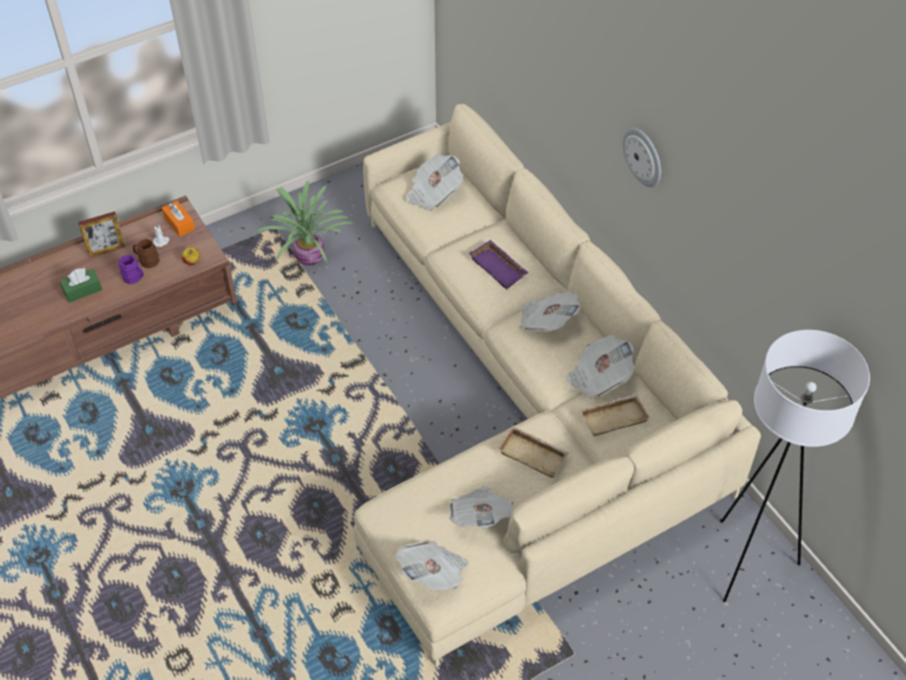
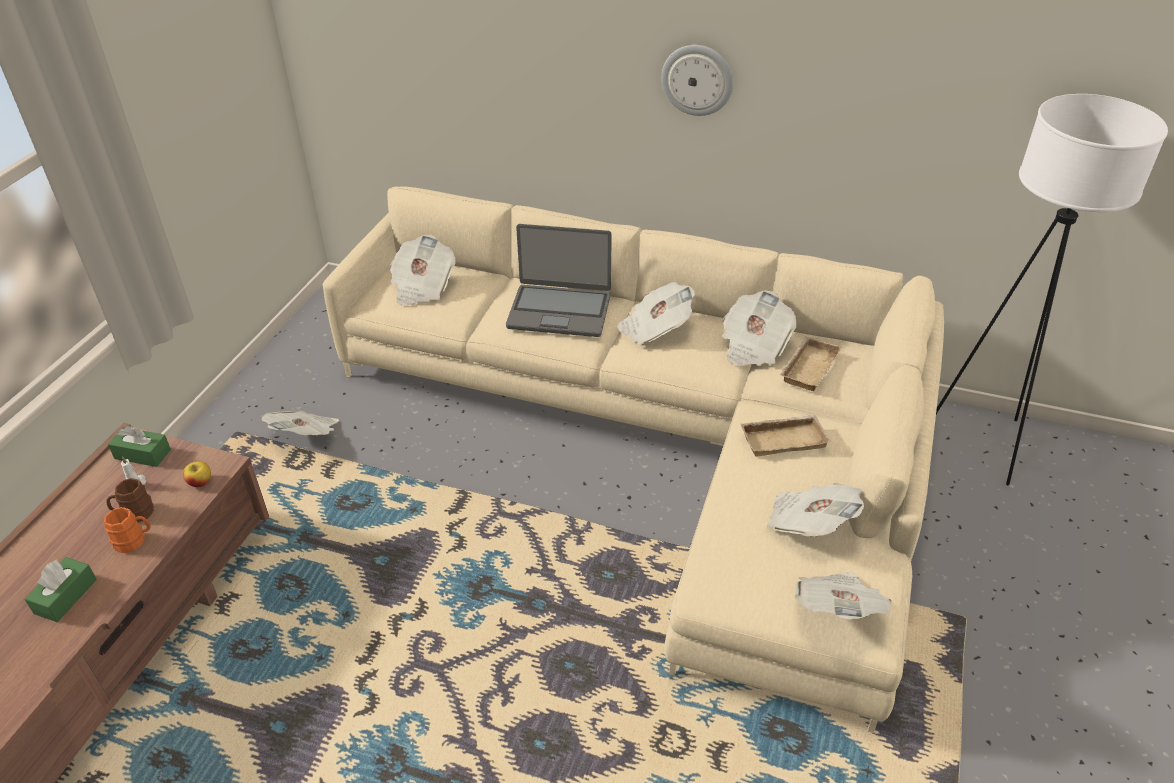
camera: 40 degrees left, 10 degrees down
picture frame [78,211,125,258] -> none
purple mug [119,255,144,284] -> orange mug [104,507,151,553]
orange tissue box [162,201,195,237] -> green tissue box [108,425,171,467]
potted plant [256,181,355,265] -> newspaper [262,411,339,435]
purple tray [469,240,529,289] -> laptop [506,224,612,337]

